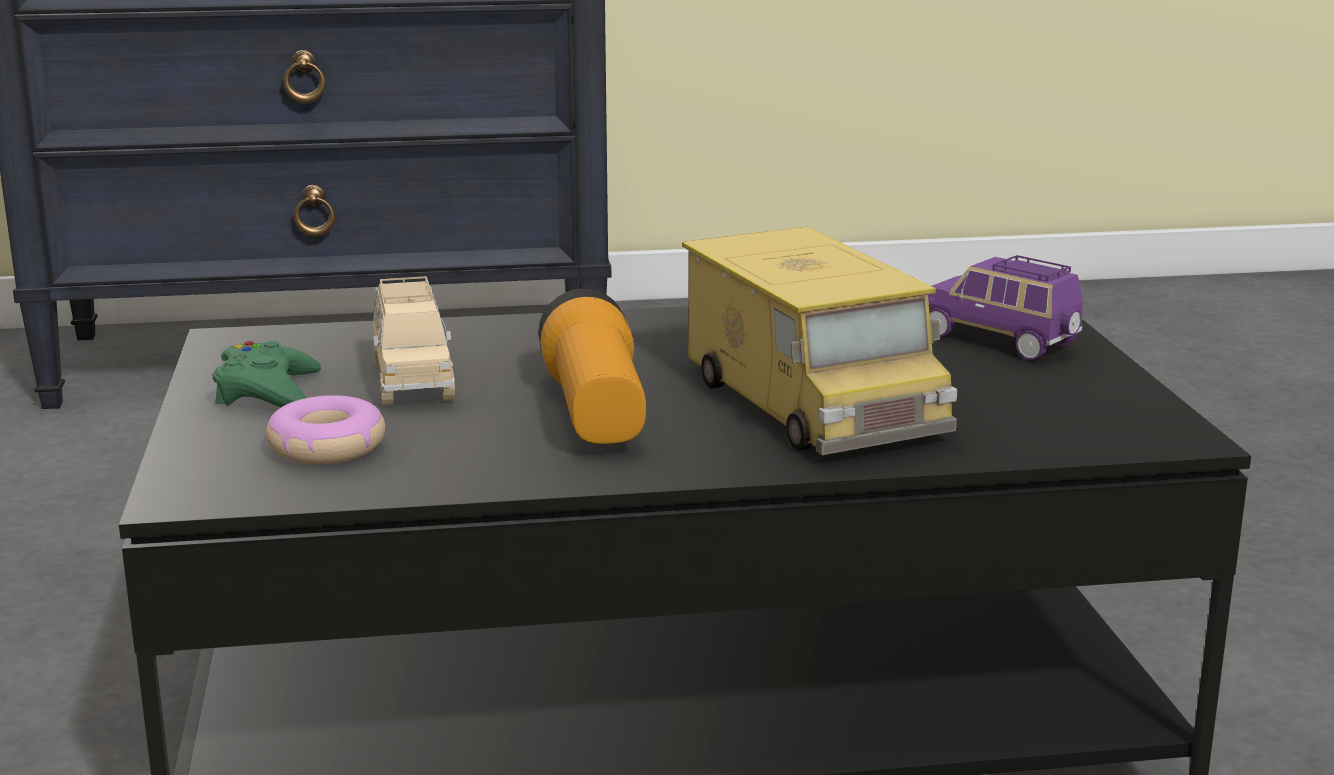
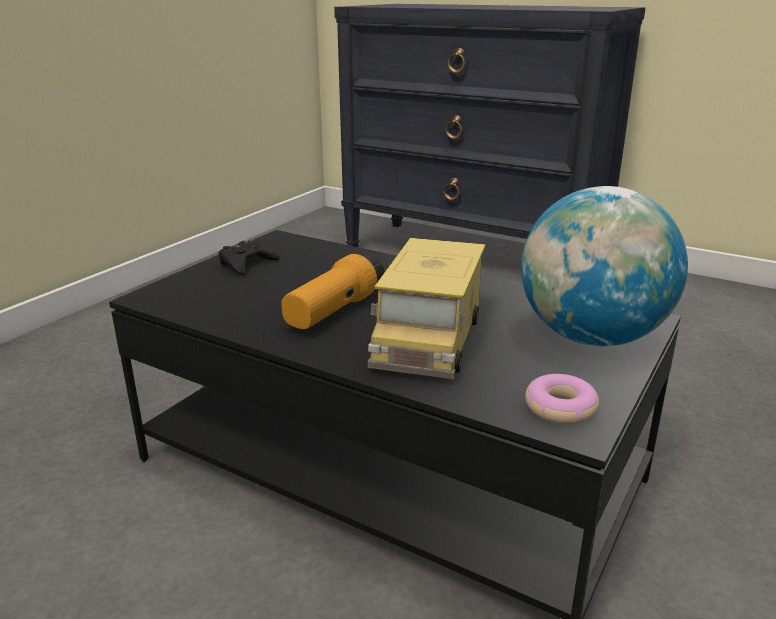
camera: 40 degrees right, 5 degrees up
green game controller [213,341,321,407] -> black game controller [218,240,280,275]
donut [266,395,385,464] -> donut moved to [525,374,599,425]
beige toy car [373,276,455,405] -> none
purple toy car [928,255,1083,360] -> globe [521,186,688,346]

